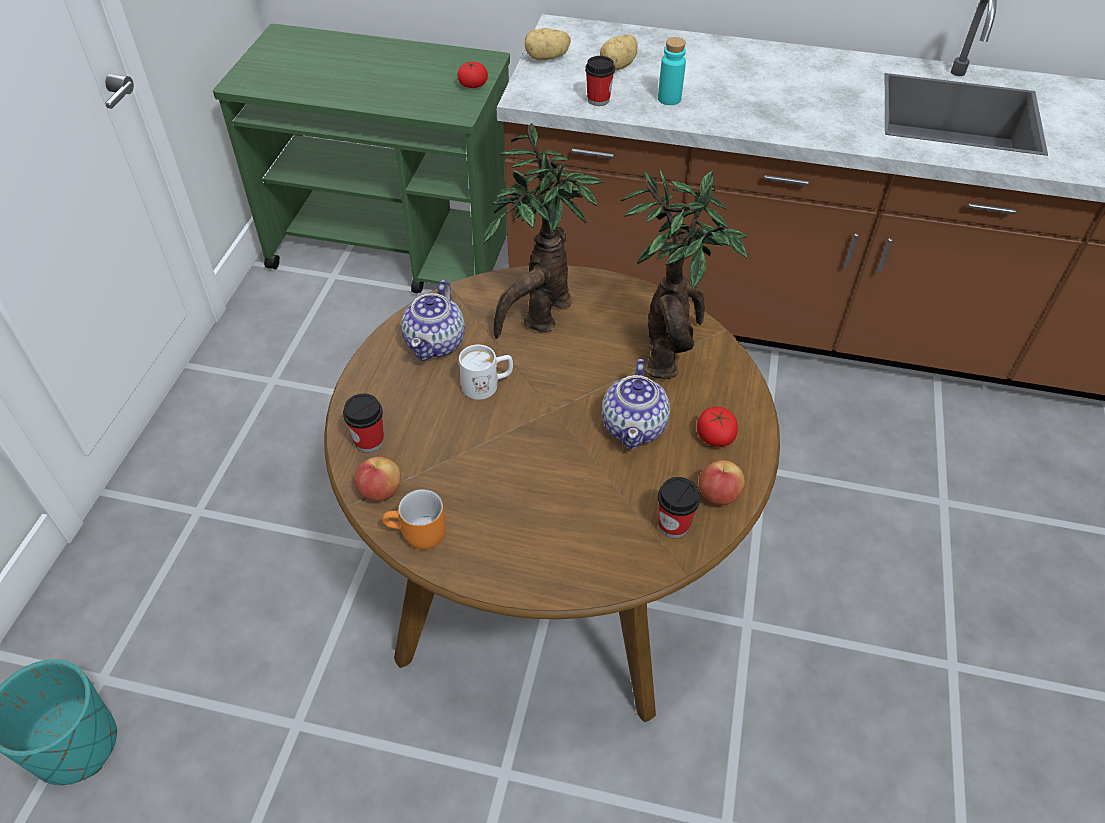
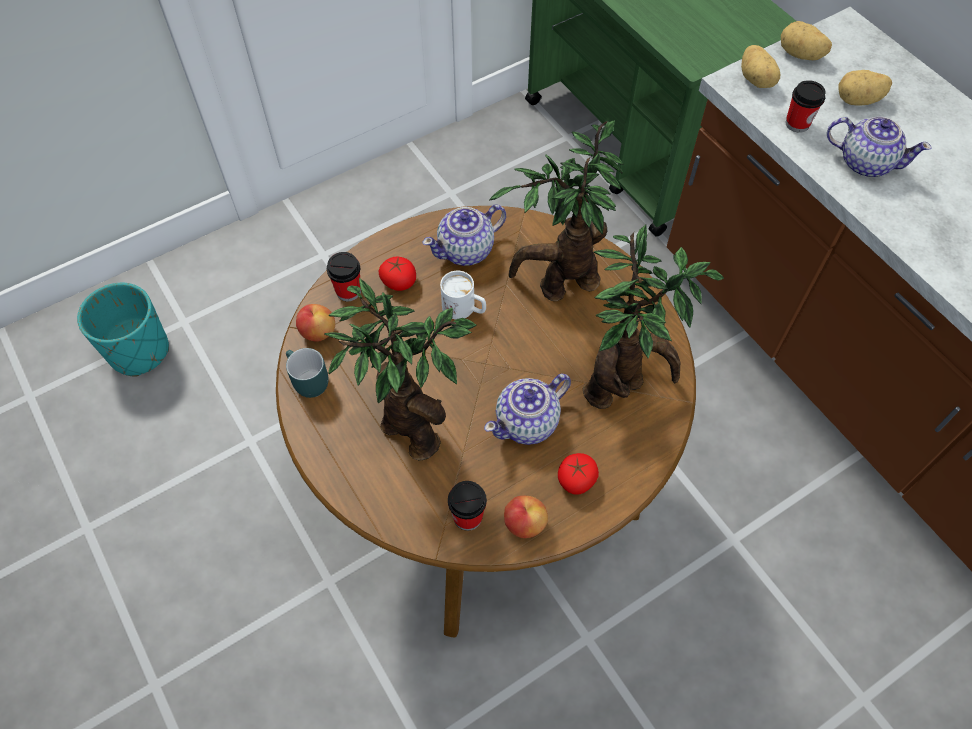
camera: 45 degrees right, 10 degrees up
orange mug [382,489,446,550] -> turquoise mug [286,348,328,398]
tomato [457,62,488,88] -> tomato moved to [379,256,416,291]
turquoise bottle [658,37,686,105] -> teapot [827,116,932,177]
none -> potted plant [324,278,476,461]
none -> potato [741,45,780,88]

